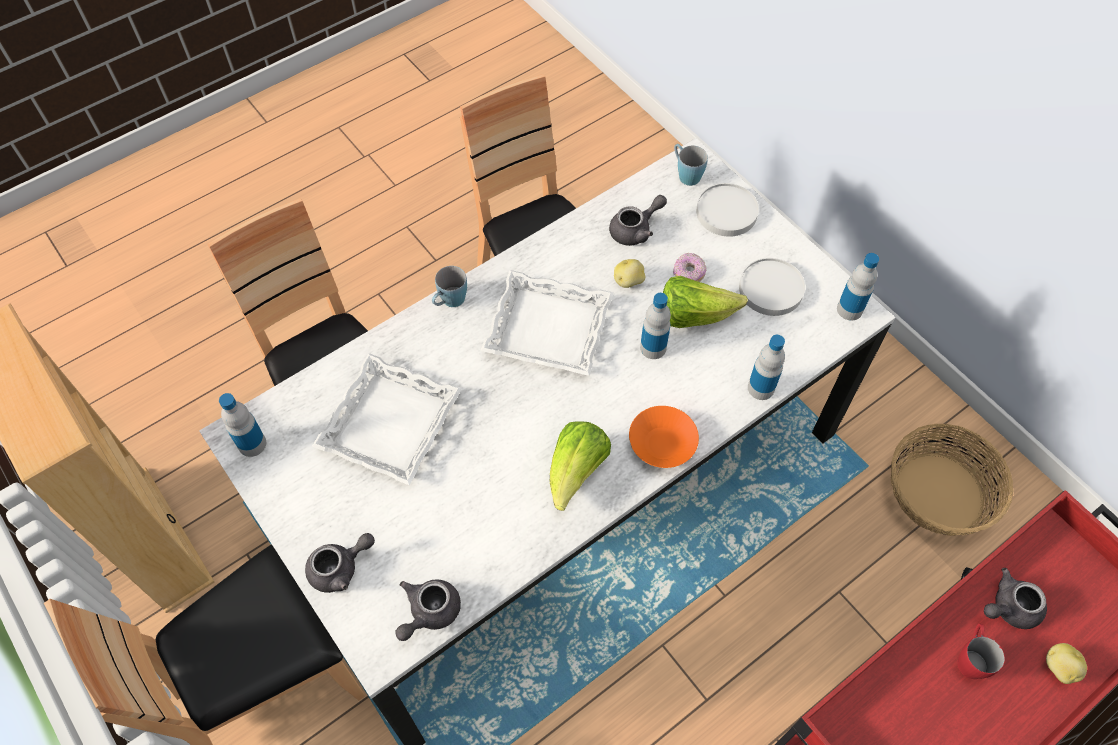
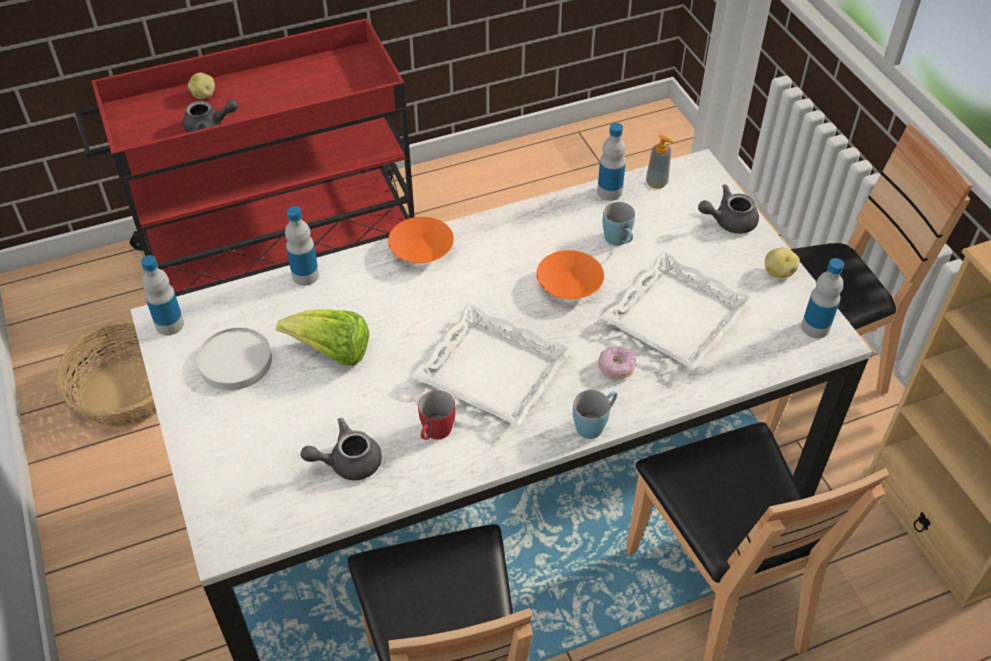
camera: 165 degrees left, 10 degrees down
grey teapot [395,580,461,641] -> soap dispenser [646,134,674,189]
lettuce [550,421,611,511] -> none
potato [614,259,645,288] -> potato moved to [765,247,800,278]
bottle [640,293,671,359] -> bottle moved to [597,123,626,201]
donut [673,253,706,282] -> donut moved to [598,346,636,379]
blue mug [674,144,708,186] -> blue mug moved to [602,202,635,246]
white plate [696,183,759,237] -> none
red mug [957,624,1005,679] -> red mug moved to [418,390,455,440]
none -> orange bowl [536,250,604,299]

